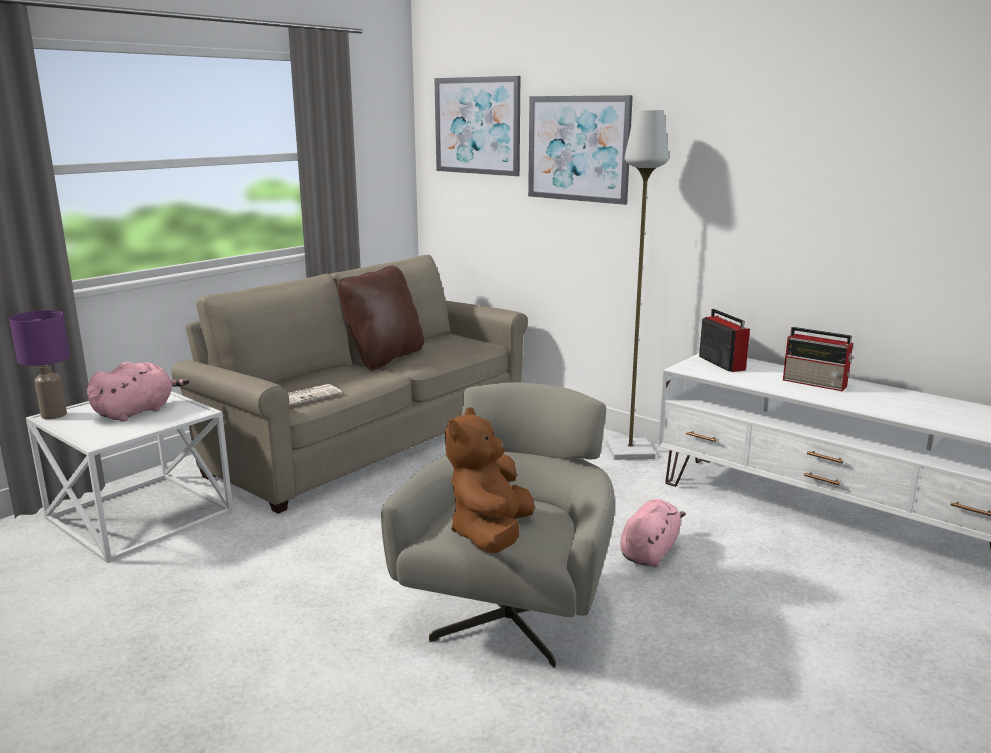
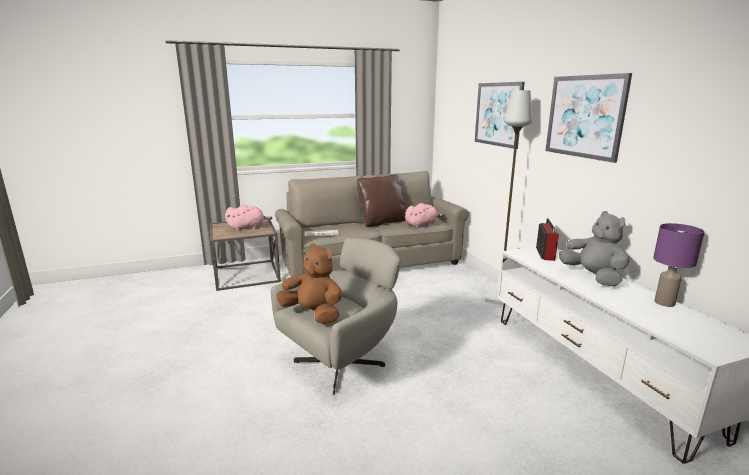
camera: 30 degrees right, 0 degrees up
purple table lamp [9,310,70,419] -> purple table lamp moved to [653,223,705,307]
white side table [26,391,233,563] -> brown side table [210,219,281,291]
picture [434,76,520,176] -> picture moved to [545,73,632,163]
brown plush toy [445,407,535,553] -> brown plush toy turned 75 degrees clockwise [276,244,342,324]
pink plush toy [620,499,686,567] -> pink plush toy moved to [405,203,444,228]
radio [783,327,854,392] -> grey plush toy [559,211,629,287]

